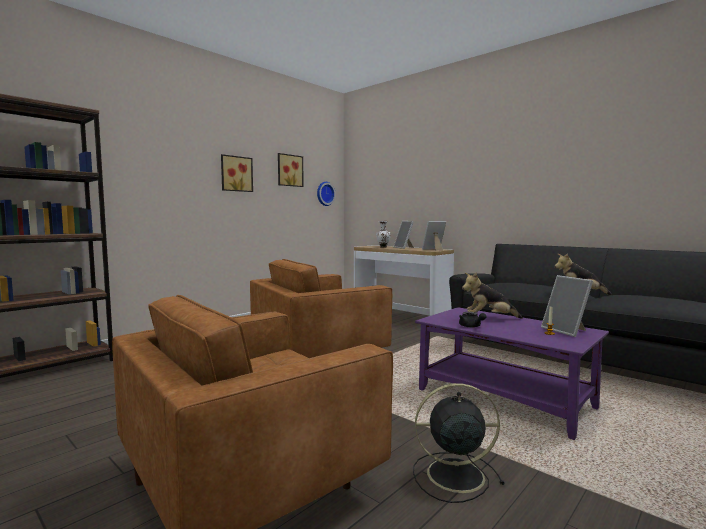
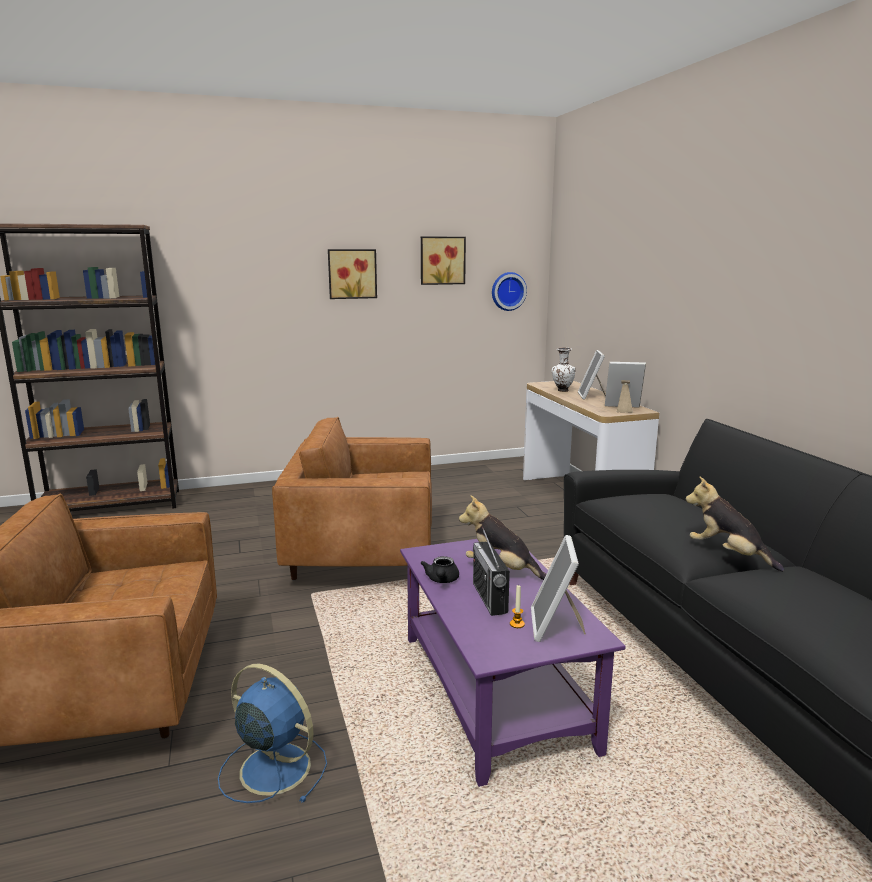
camera: 30 degrees right, 10 degrees up
black fan [413,383,505,503] -> blue fan [218,664,327,803]
none -> radio [473,527,510,616]

